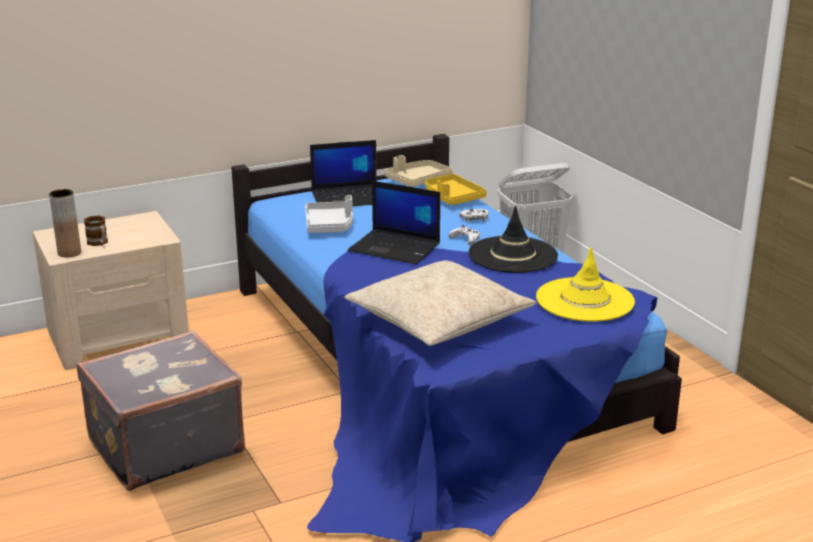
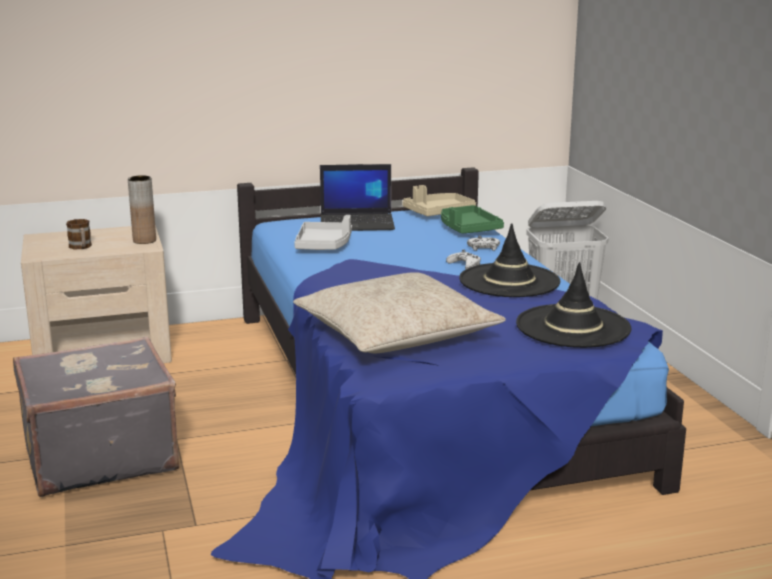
camera: 10 degrees right, 5 degrees down
brown vase [49,189,81,257] -> brown vase moved to [128,175,156,244]
laptop [348,181,440,264] -> none
yellow tray [425,174,487,205] -> green tray [441,205,504,234]
yellow hat [536,247,635,322] -> black hat [516,262,632,348]

